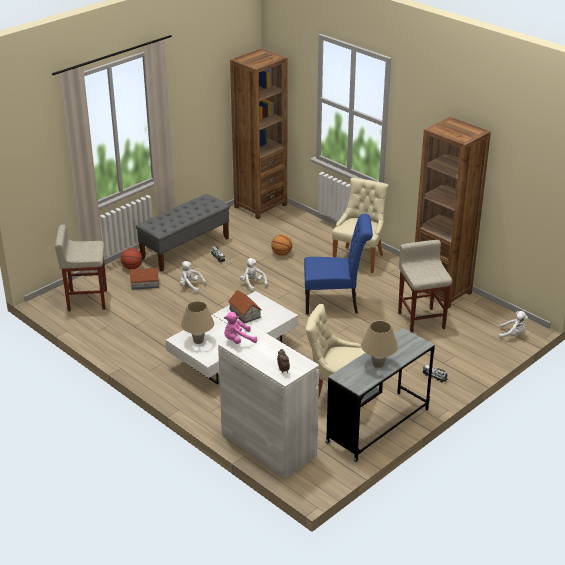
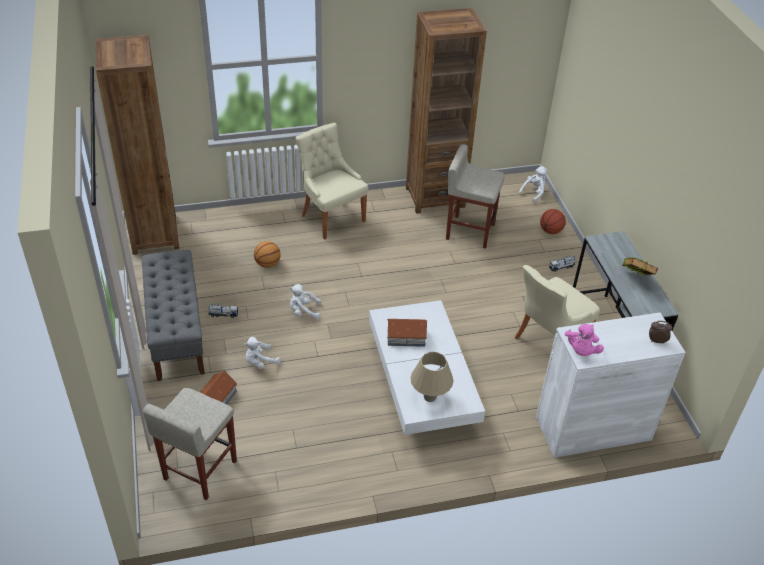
camera: 60 degrees left, 10 degrees up
basketball [121,248,142,269] -> basketball moved to [540,209,566,234]
blue chair [304,214,373,314] -> none
beige table lamp [361,320,398,368] -> book [622,257,658,275]

